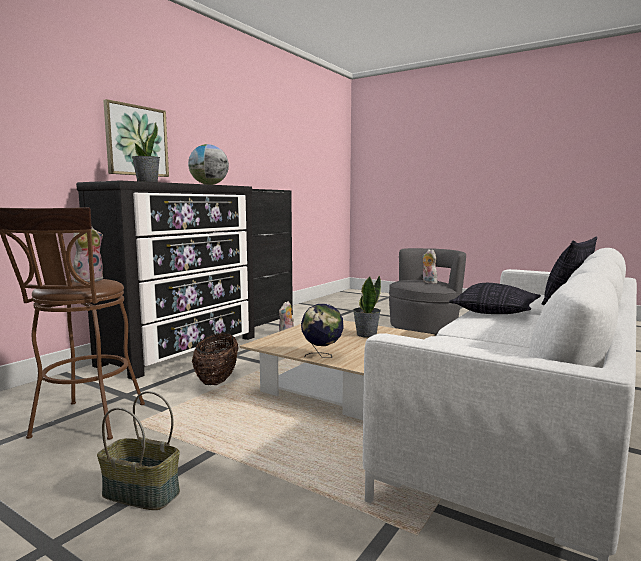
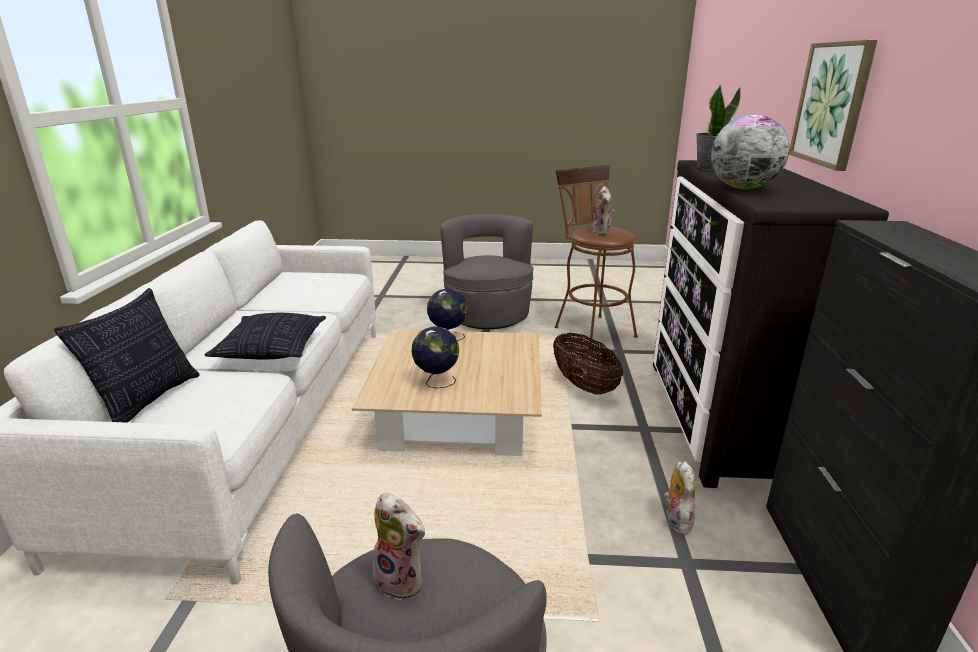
camera: 150 degrees right, 15 degrees up
basket [97,391,180,510] -> grey armchair [440,214,533,329]
potted plant [353,276,381,338] -> globe [412,326,459,388]

